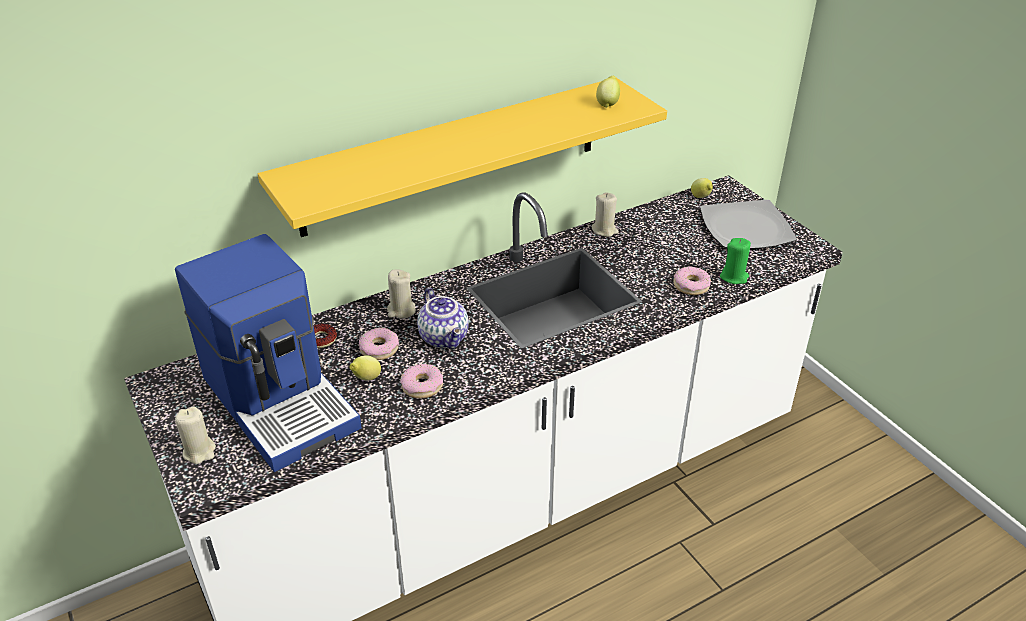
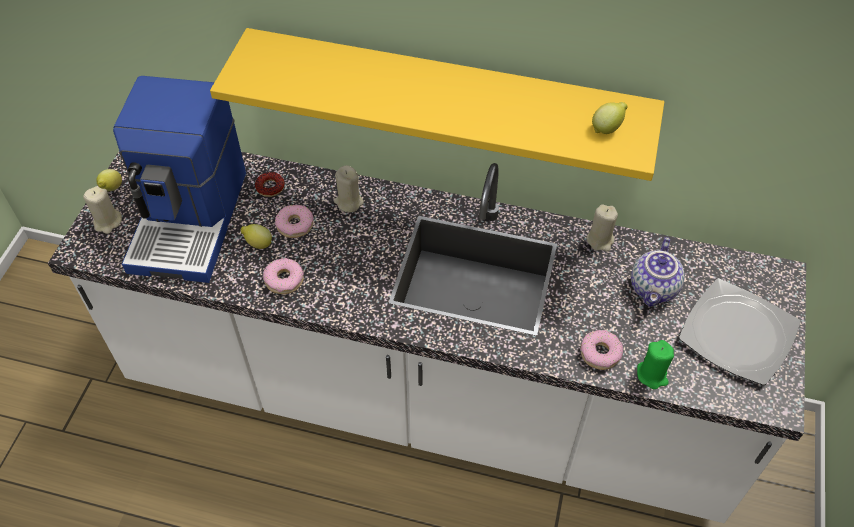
camera: 45 degrees right, 15 degrees up
teapot [417,288,469,349] -> teapot moved to [631,237,685,307]
lemon [691,178,713,198] -> lemon moved to [96,169,122,191]

